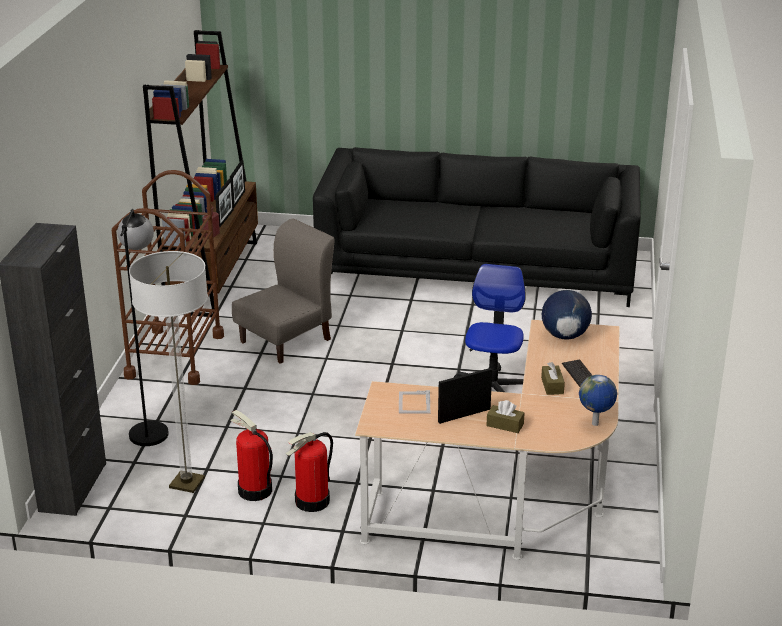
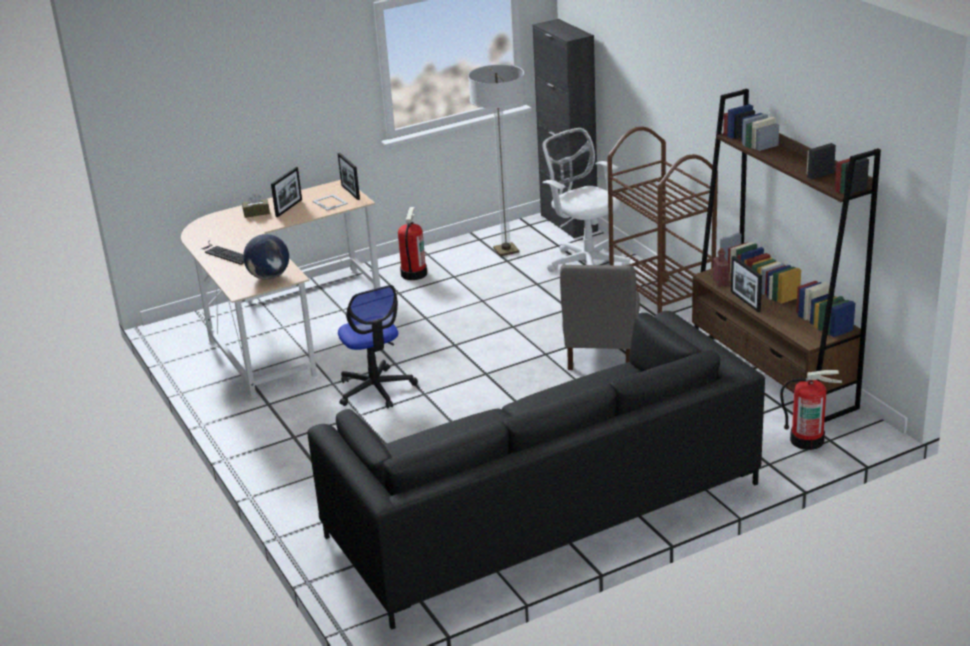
camera: 145 degrees right, 0 degrees up
black floor lamp [117,209,169,446] -> white office chair [542,128,630,272]
picture frame [230,160,245,208] -> picture frame moved to [338,153,360,200]
fire extinguisher [230,410,273,501] -> fire extinguisher moved to [780,370,842,450]
brown tissue box [541,362,565,395] -> none
globe [579,375,617,426] -> none

